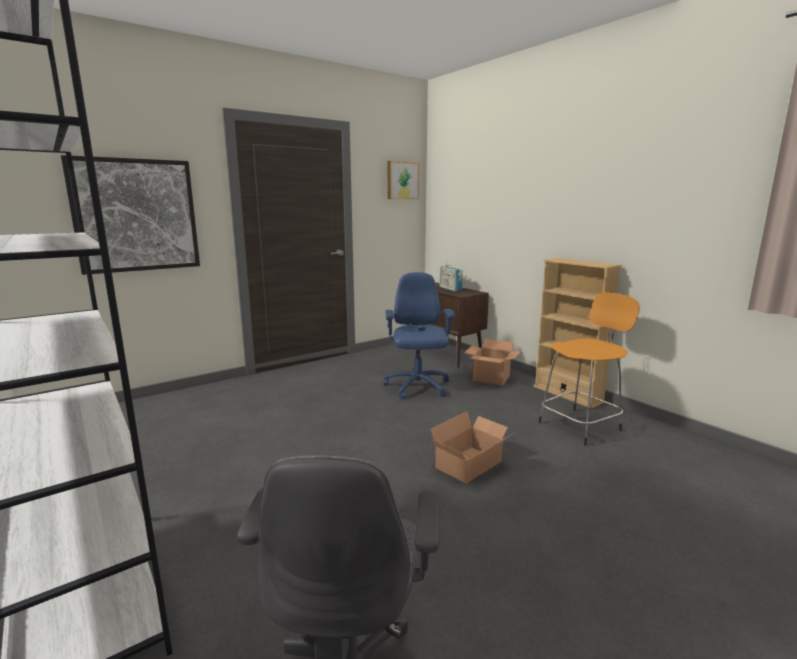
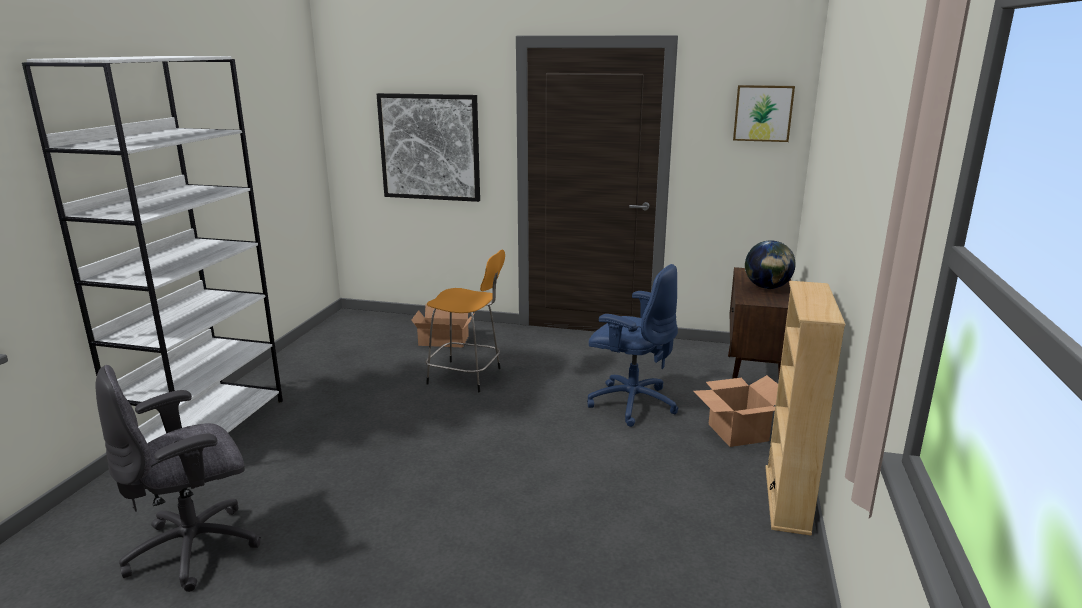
camera: 50 degrees right, 5 degrees up
blue office chair [383,272,455,400] -> blue office chair turned 75 degrees clockwise [587,264,678,427]
cardboard box [431,411,514,484] -> cardboard box moved to [411,304,474,347]
radio [439,265,463,292] -> globe [745,240,795,289]
orange stool [538,292,640,446] -> orange stool moved to [425,250,505,392]

